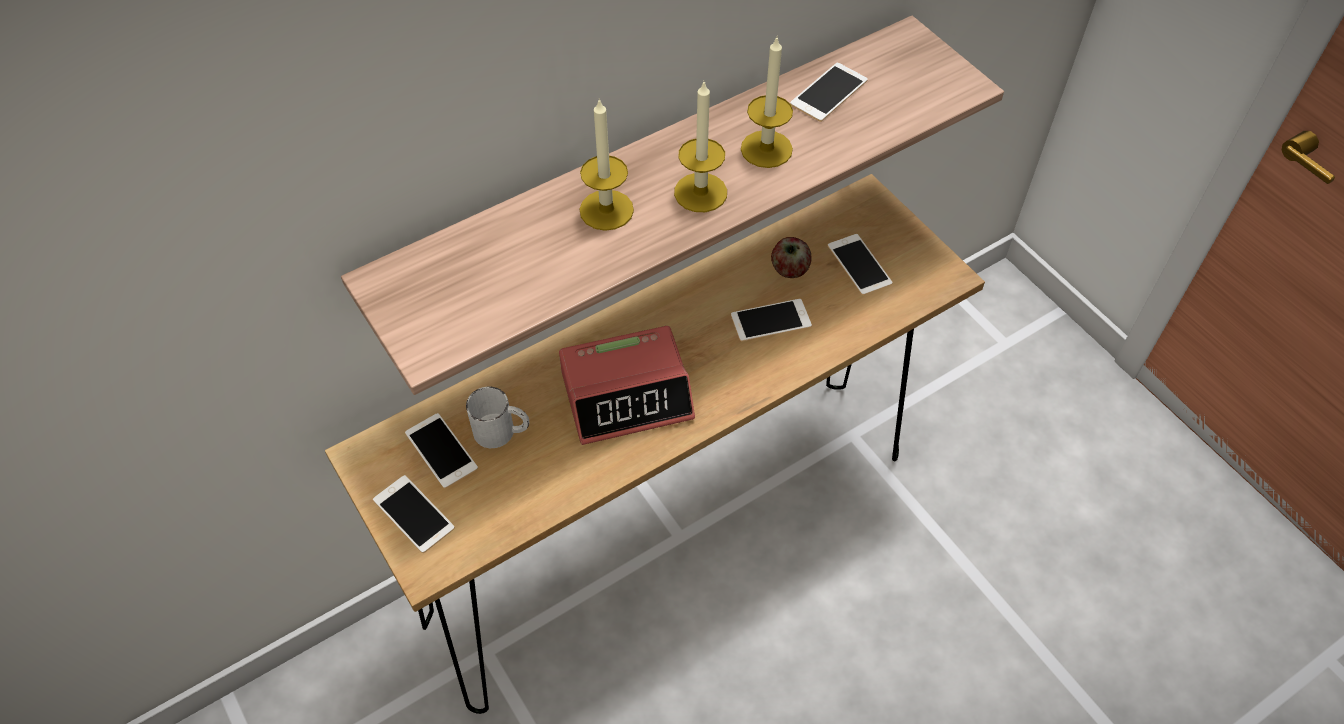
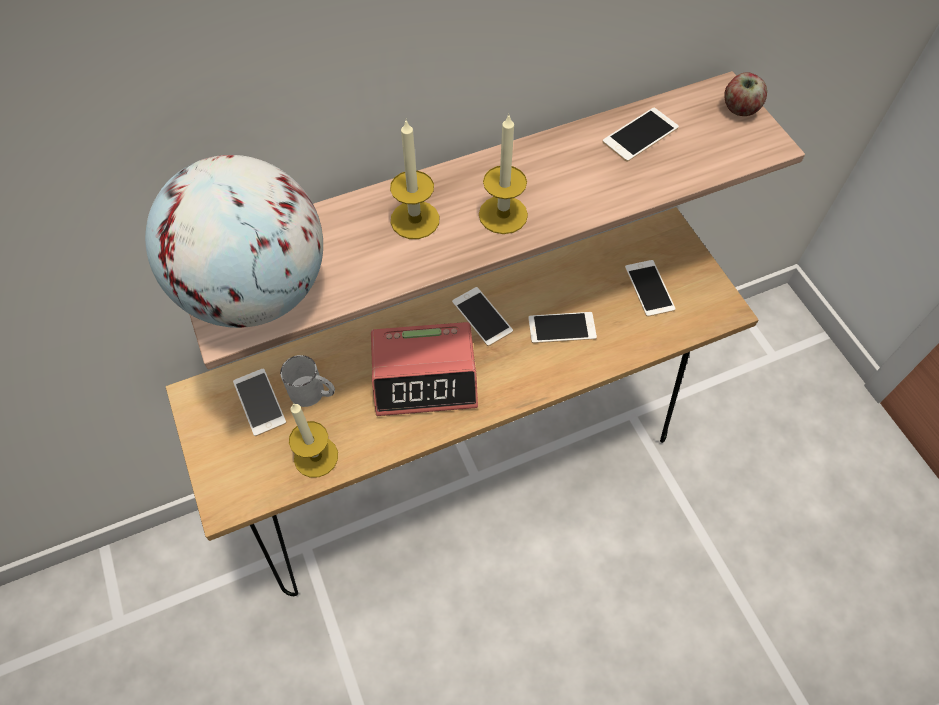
camera: 10 degrees right, 5 degrees up
phone [373,475,455,553] -> phone moved to [452,287,513,346]
candle [741,38,793,168] -> candle moved to [289,403,338,478]
apple [771,237,812,278] -> apple moved to [724,72,767,116]
none -> globe [145,155,323,328]

